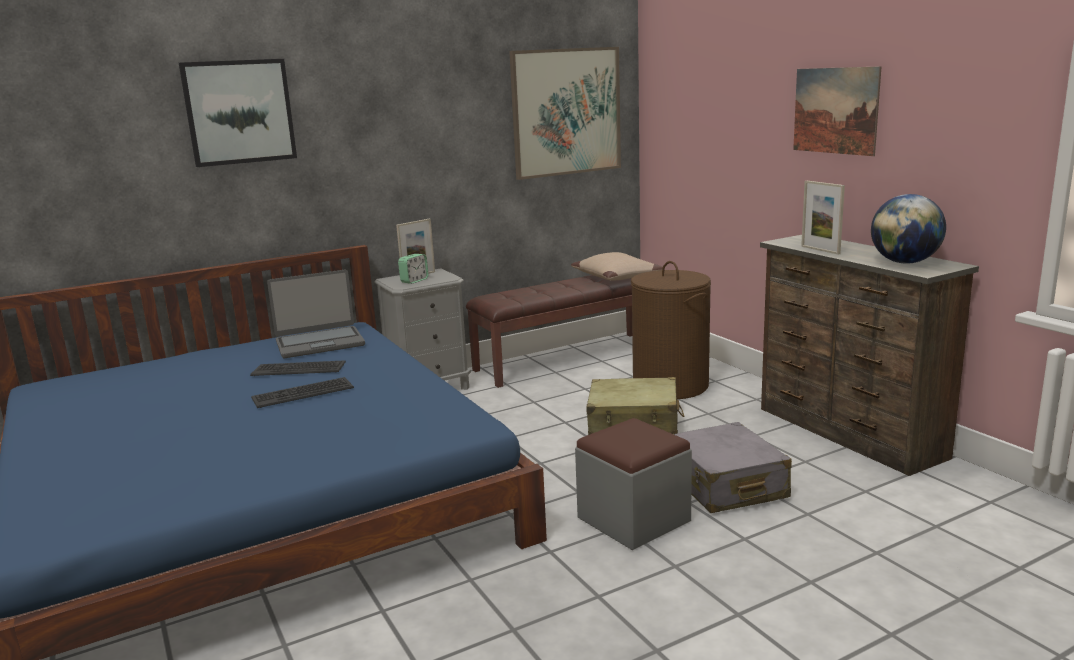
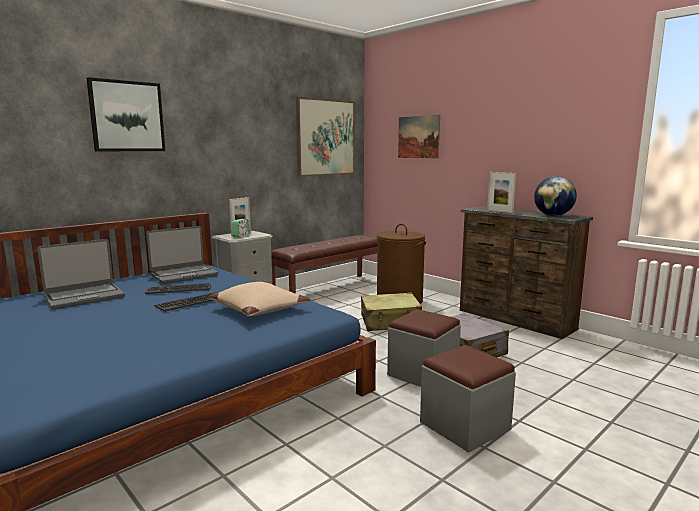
camera: 15 degrees left, 5 degrees down
beige pillow [571,252,663,281] -> beige pillow moved to [209,282,310,316]
picture [793,66,882,156] -> picture moved to [398,115,440,158]
none -> laptop [37,239,125,309]
none -> grey ottoman [420,345,516,452]

